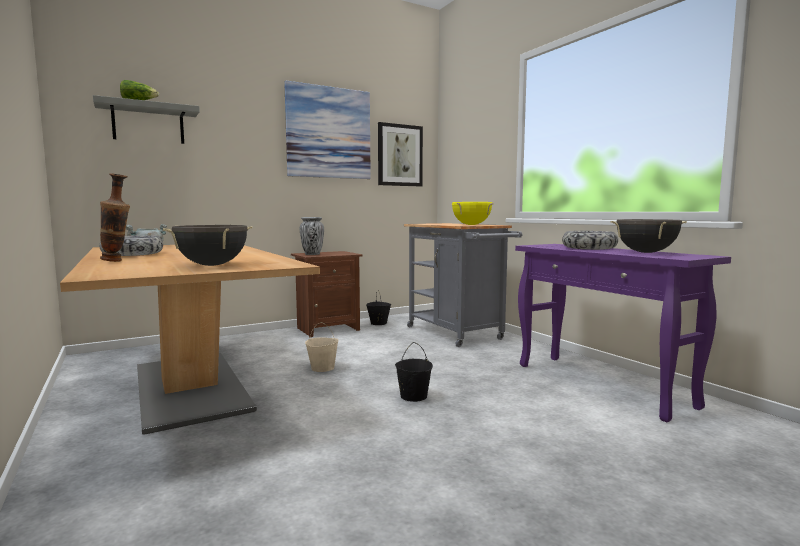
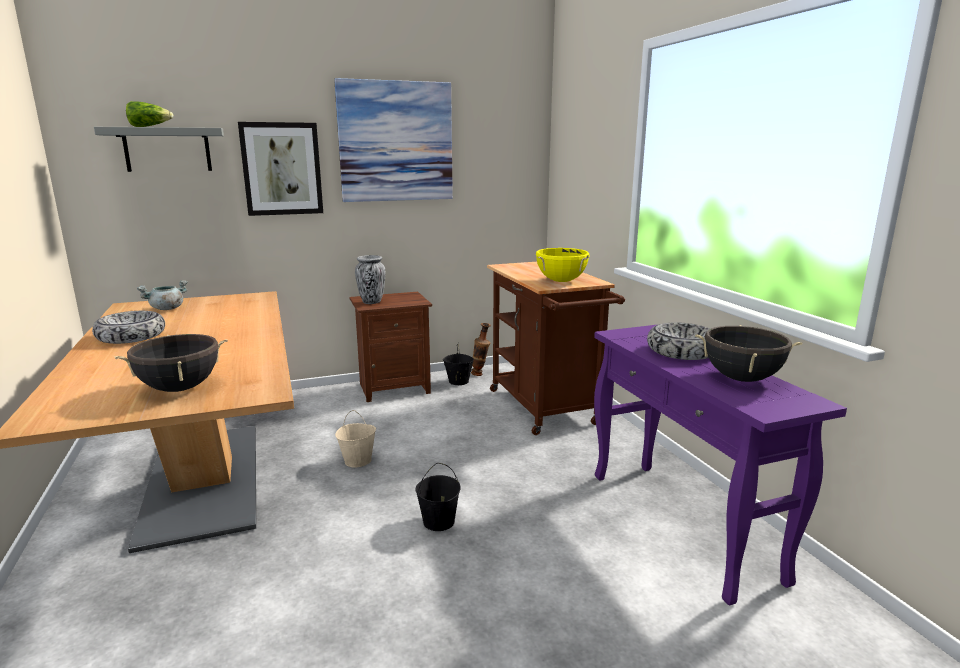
camera: 10 degrees right, 10 degrees up
vase [100,173,130,262] -> vase moved to [471,323,491,376]
picture [378,122,423,187] -> picture moved to [238,122,323,216]
grey cart [404,223,522,347] -> brown cart [487,262,625,435]

